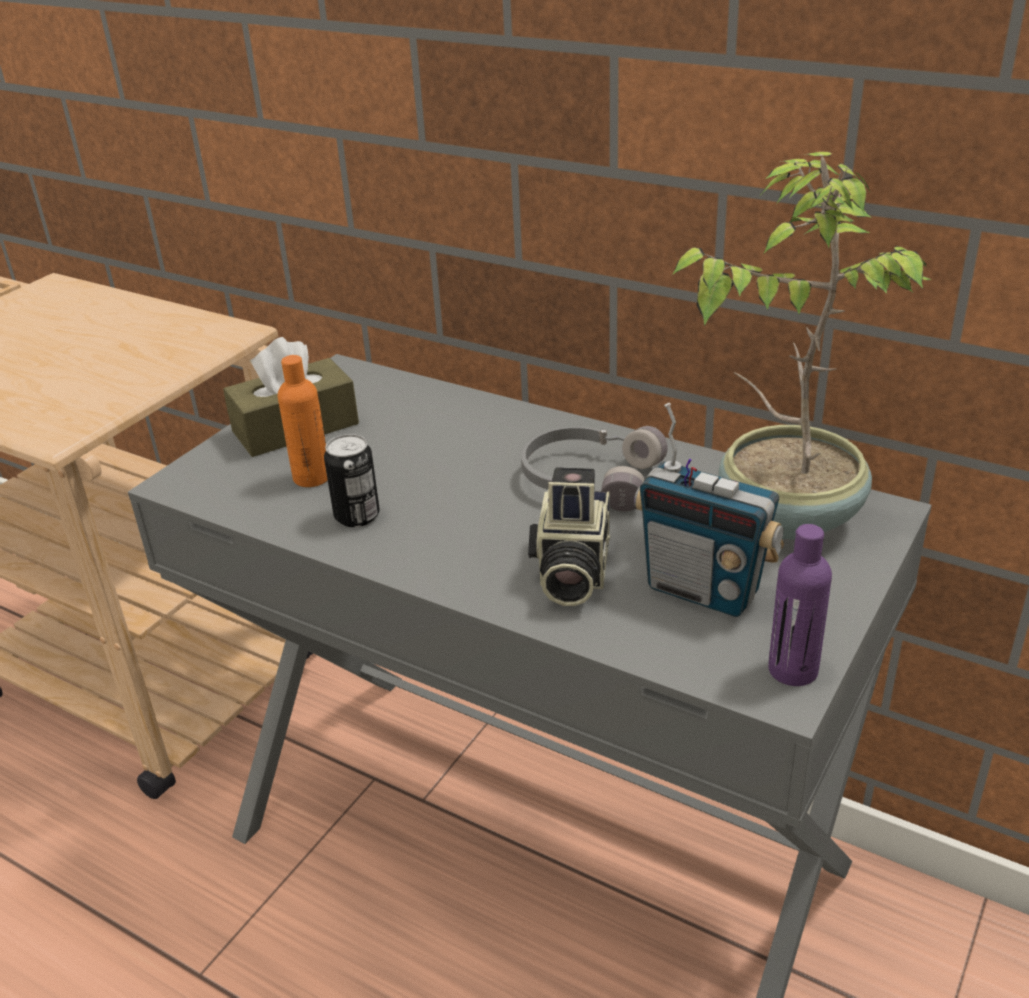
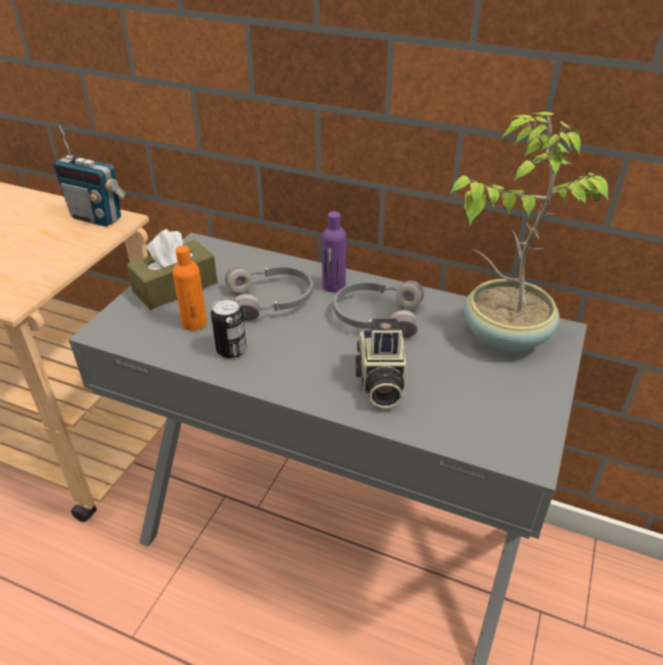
camera: 10 degrees left, 5 degrees up
radio [634,403,784,617] -> radio moved to [53,125,126,227]
purple bottle [768,524,832,686] -> purple bottle moved to [322,211,346,292]
none -> grey headphones [225,266,313,321]

